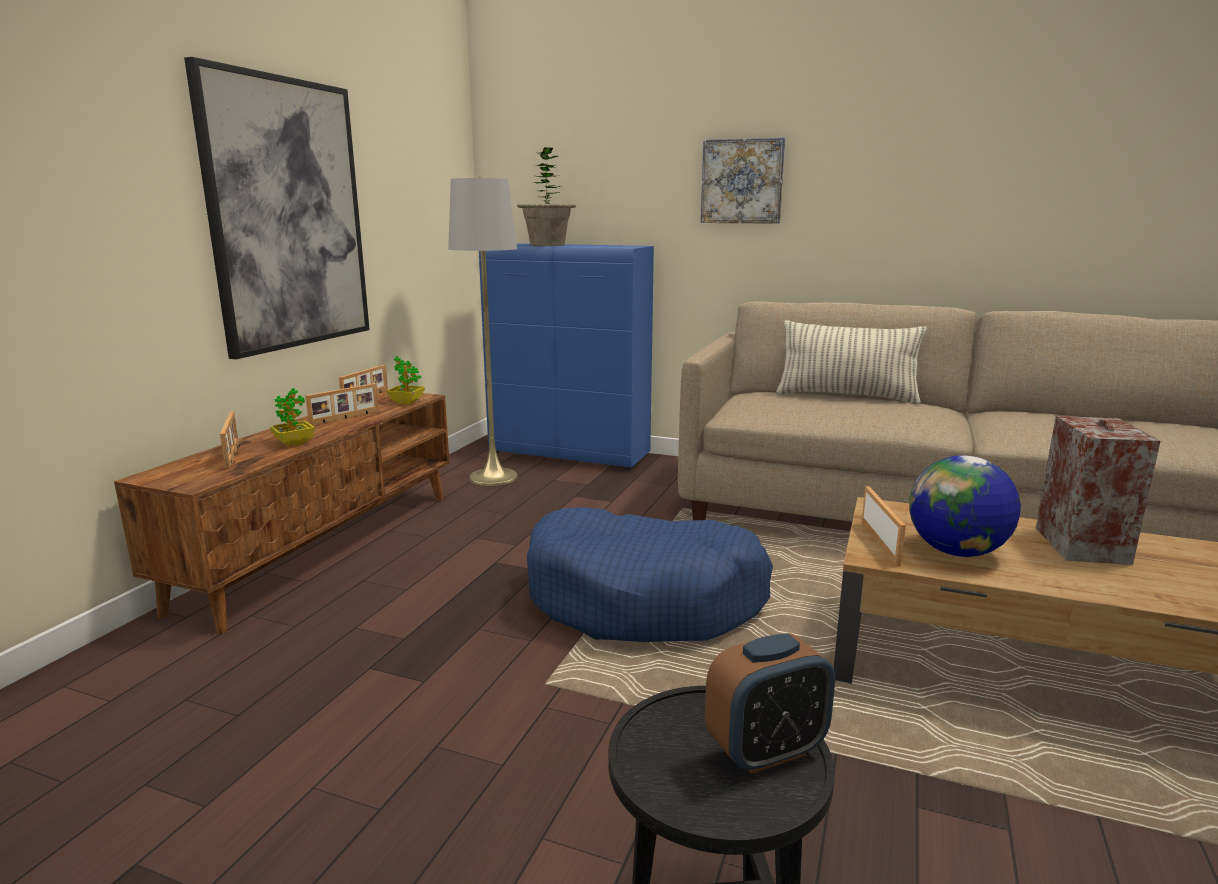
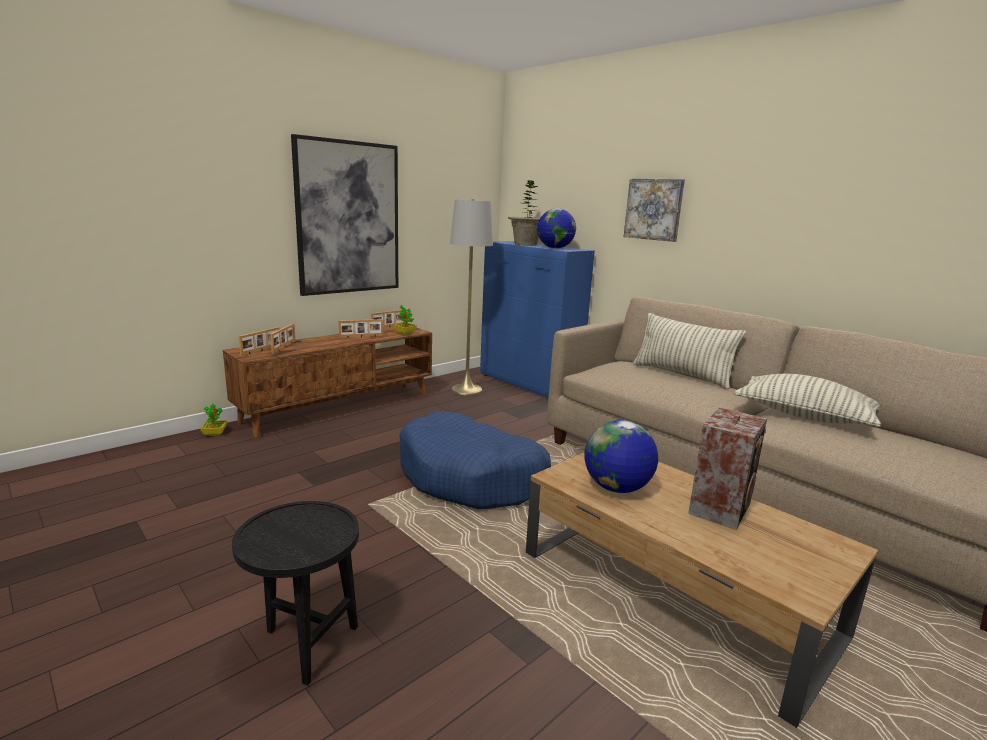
camera: 25 degrees right, 0 degrees up
potted plant [270,388,315,446] -> potted plant moved to [200,404,227,436]
alarm clock [705,633,835,774] -> none
picture frame [861,486,906,566] -> picture frame moved to [239,327,280,356]
none -> globe [537,209,576,249]
none -> pillow [734,374,881,427]

